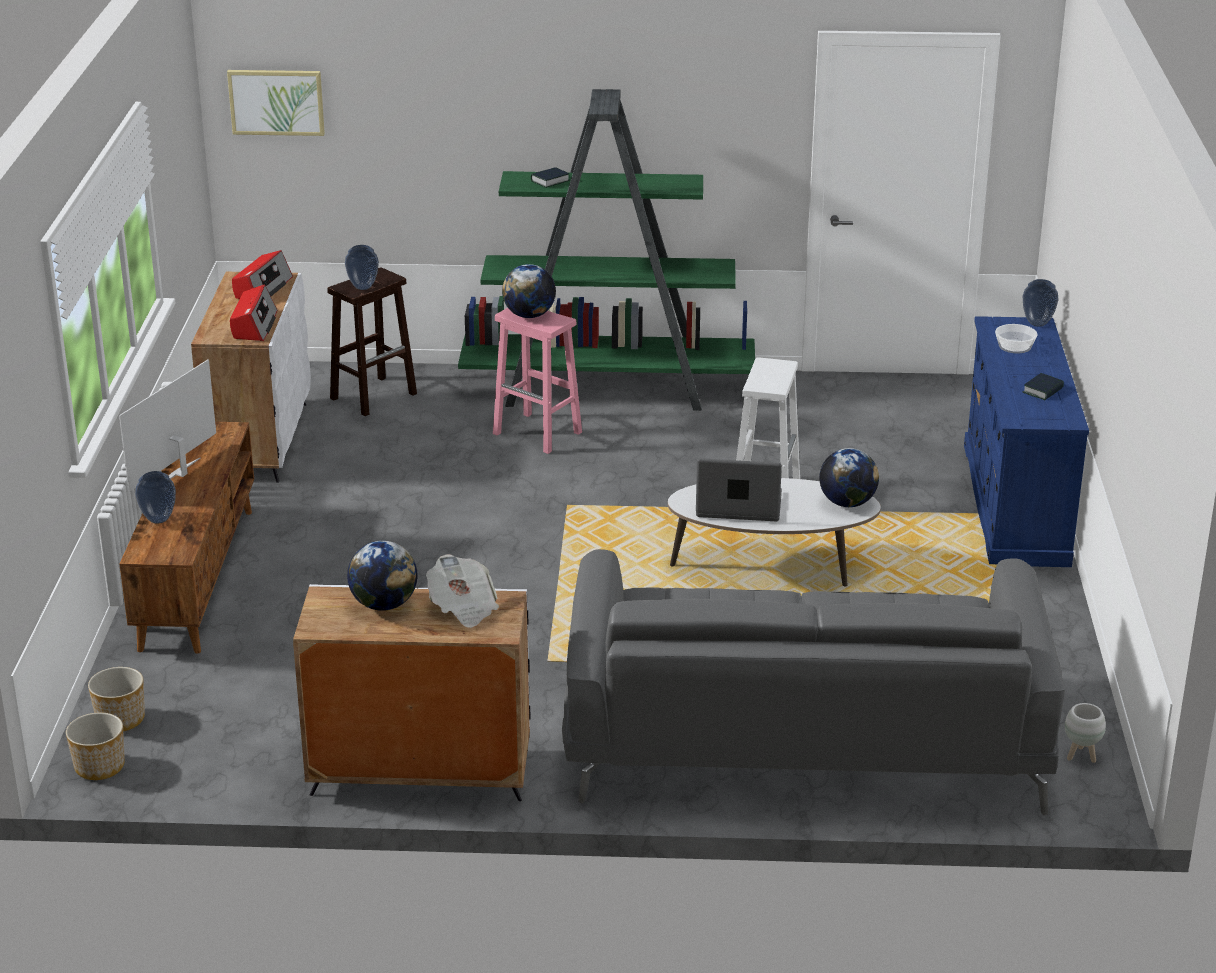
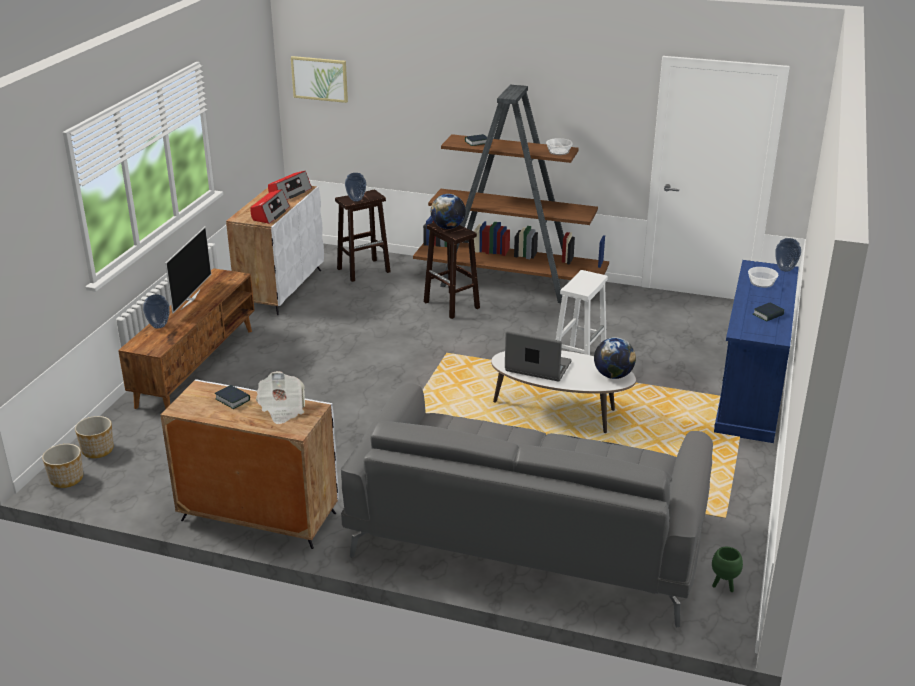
camera: 15 degrees right, 0 degrees up
television [119,359,216,492] -> television turned 150 degrees clockwise [165,226,211,313]
globe [347,541,417,611] -> book [215,385,250,409]
green bookcase [458,89,755,411] -> brown bookcase [413,85,609,303]
pink stool [493,308,582,454] -> brown stool [424,223,480,319]
white planter [1065,703,1106,763] -> green planter [712,547,743,592]
none -> bowl [546,138,573,155]

